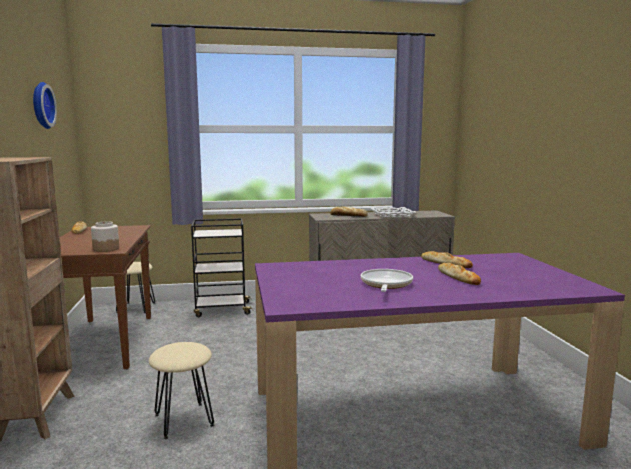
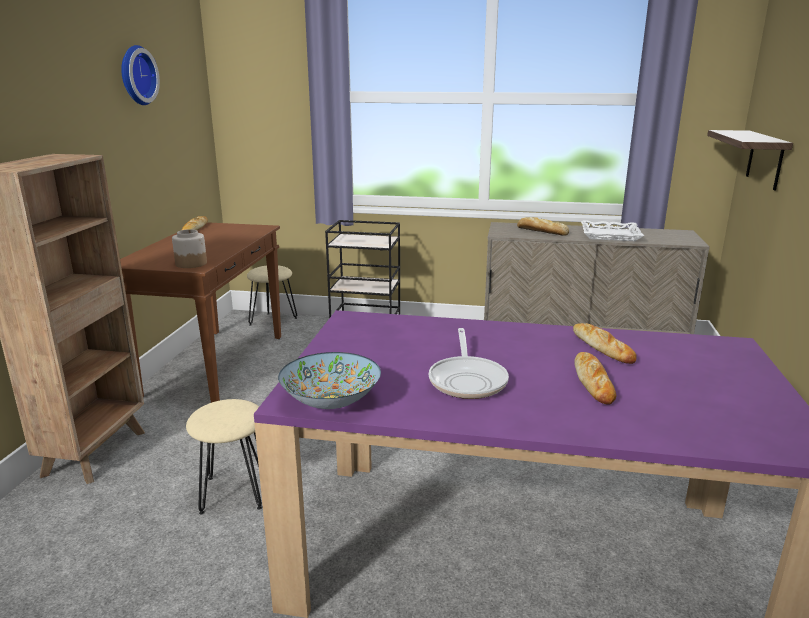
camera: 20 degrees right, 10 degrees up
frying pan [361,269,413,292] -> frying pan turned 150 degrees clockwise [429,328,509,399]
none -> bowl [278,352,381,409]
none -> shelf [707,130,793,190]

